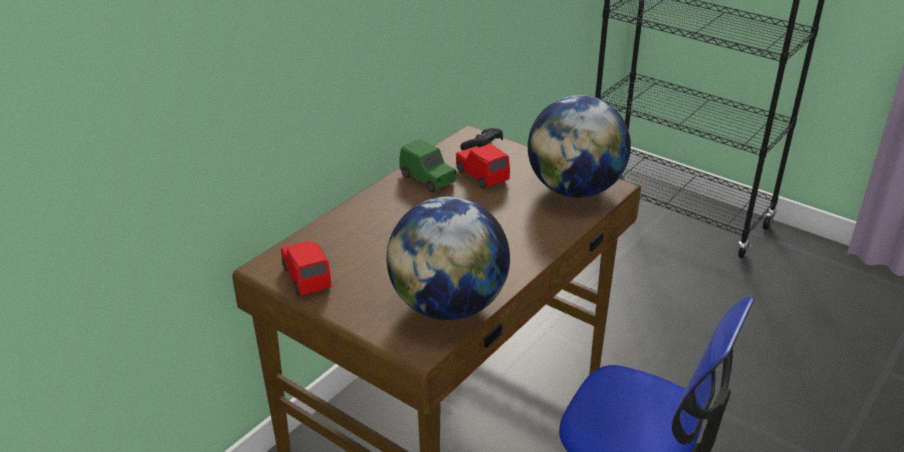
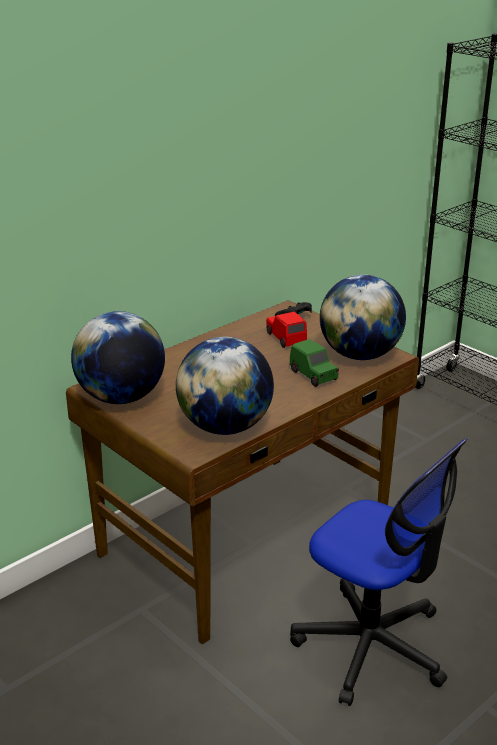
camera: 10 degrees right, 5 degrees down
red toy car [281,241,332,296] -> globe [71,311,165,404]
green toy car [399,139,457,192] -> green toy car moved to [290,339,339,387]

